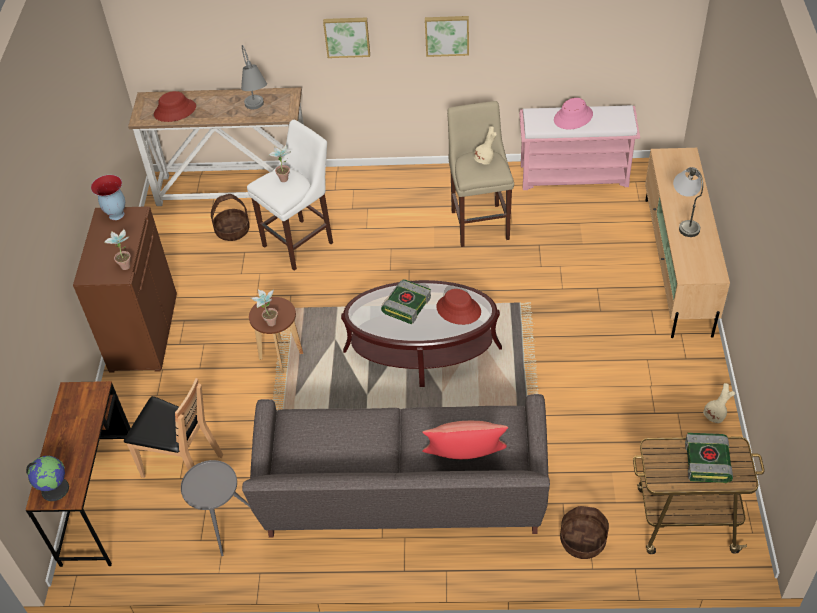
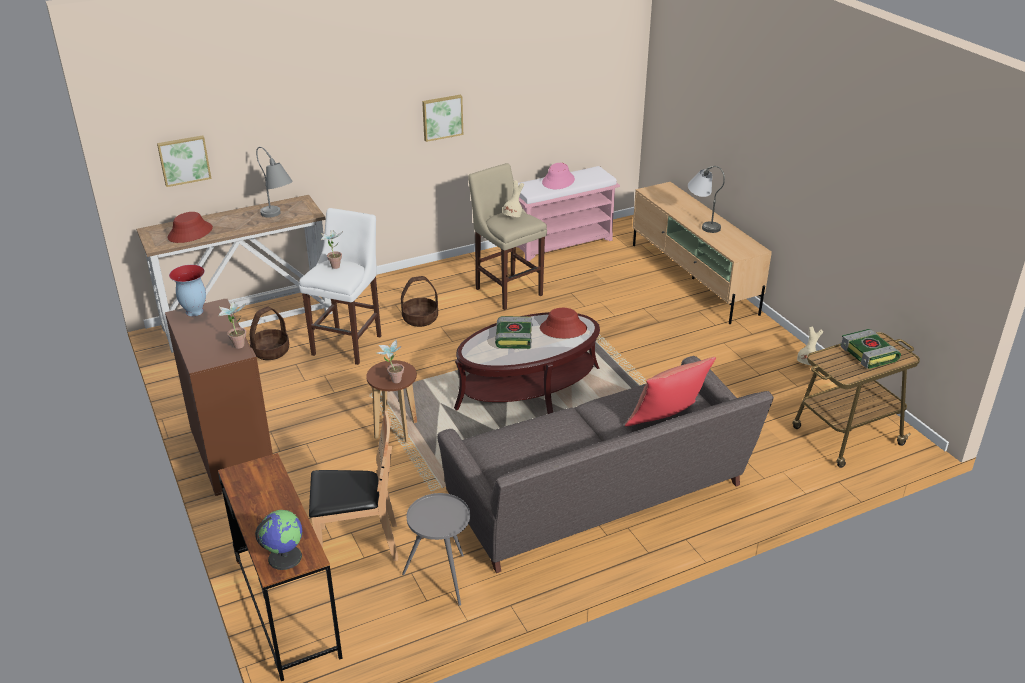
camera: 30 degrees left, 15 degrees down
picture [323,17,370,58] -> picture moved to [157,135,211,187]
basket [560,506,609,559] -> basket moved to [401,276,438,327]

